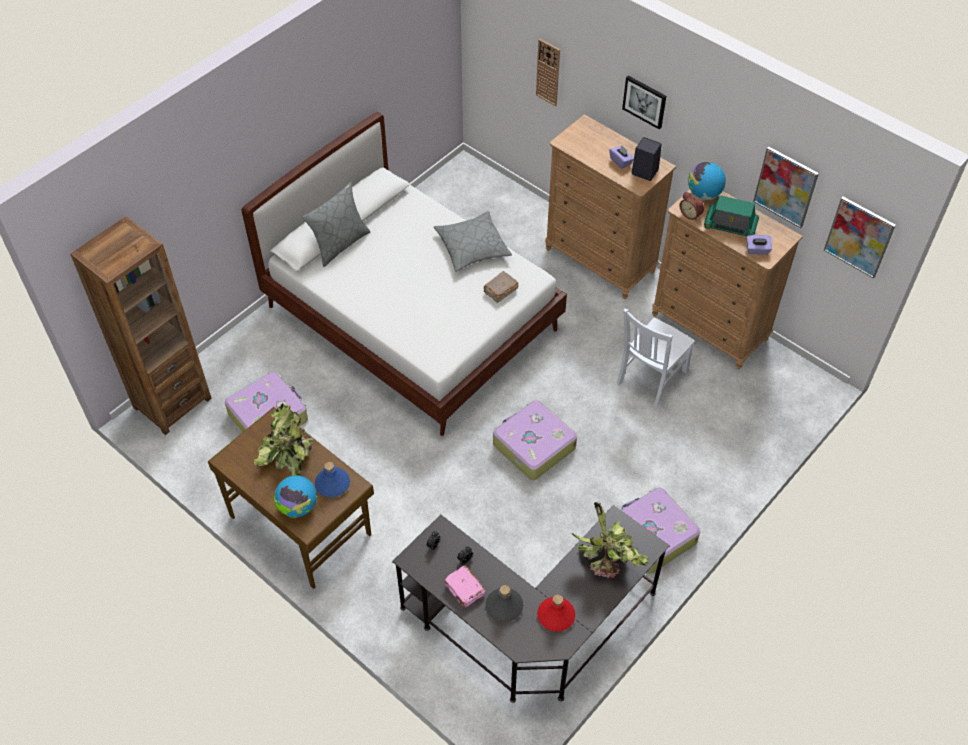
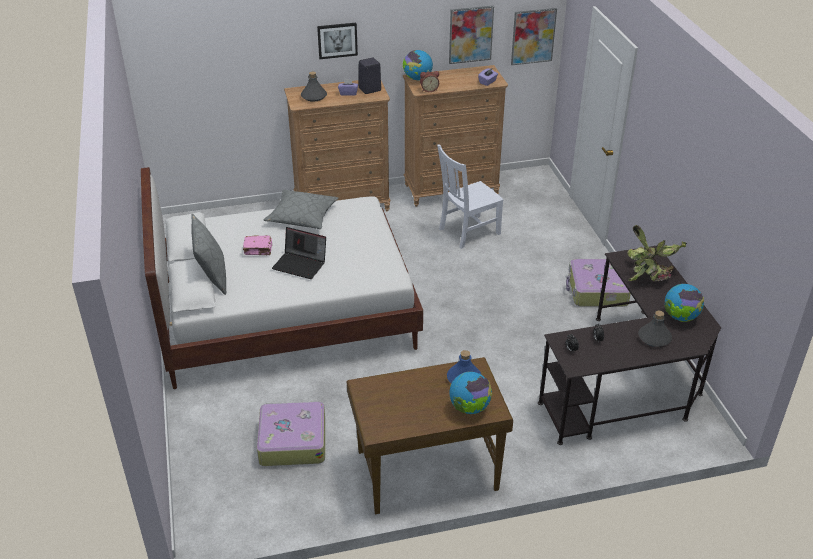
camera: 55 degrees left, 15 degrees down
brown bookcase [70,216,212,435] -> none
potted plant [254,403,314,476] -> none
pink book [444,565,485,608] -> pink book moved to [243,235,272,255]
brown book [483,271,519,303] -> none
suitcase [493,400,577,480] -> none
wall clock [536,39,560,106] -> none
red bottle [537,595,575,632] -> globe [665,284,704,322]
white chair [616,309,695,408] -> white chair turned 75 degrees clockwise [437,144,504,249]
radio [704,195,759,237] -> none
none -> laptop [272,227,326,279]
none -> grey bottle [301,72,327,102]

